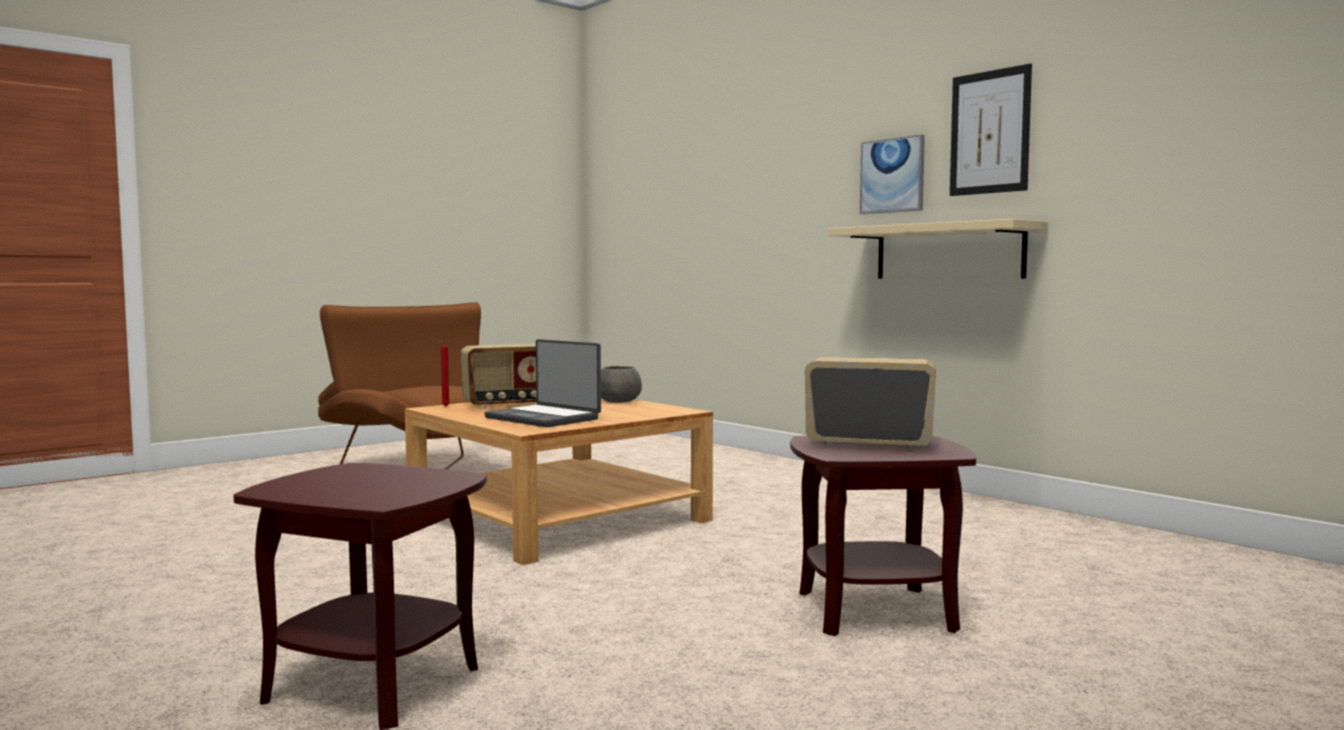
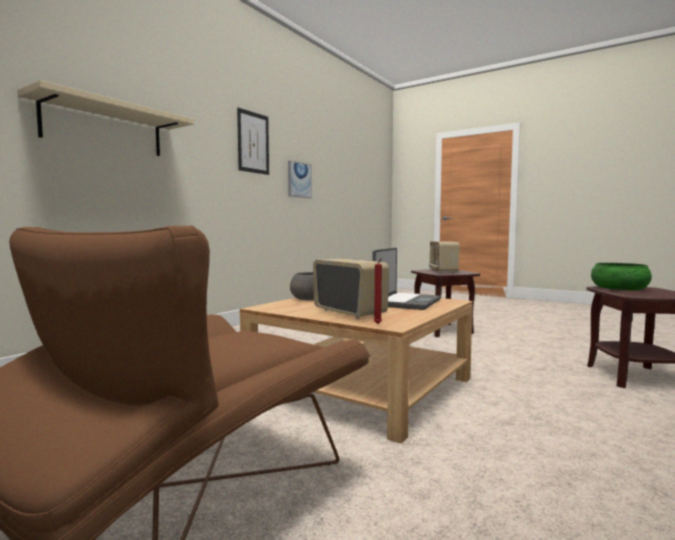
camera: 105 degrees left, 0 degrees up
beige shelf [828,219,1048,279] -> beige shelf moved to [17,80,194,156]
picture [860,134,925,214] -> picture moved to [288,160,312,198]
none -> green bowl [591,263,652,291]

